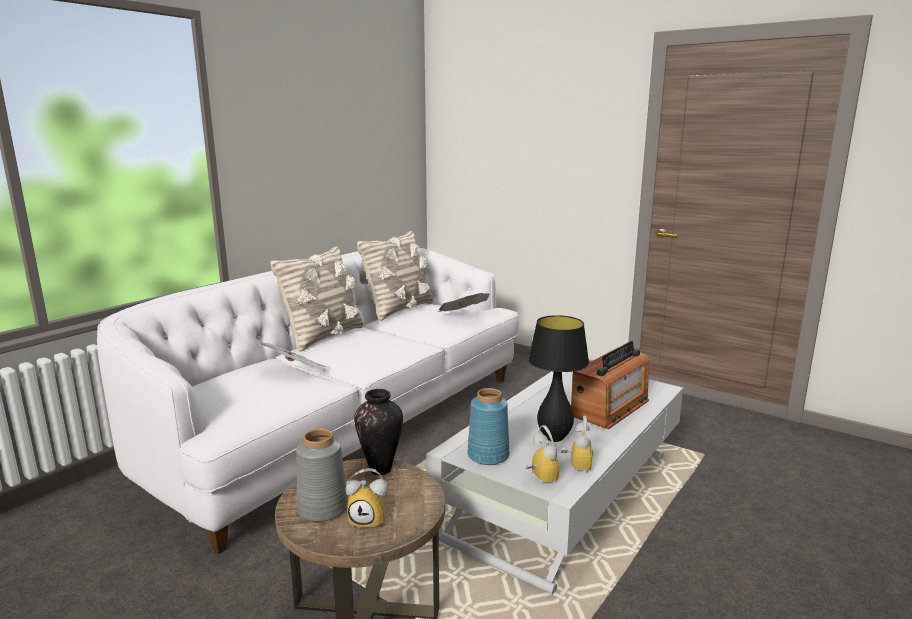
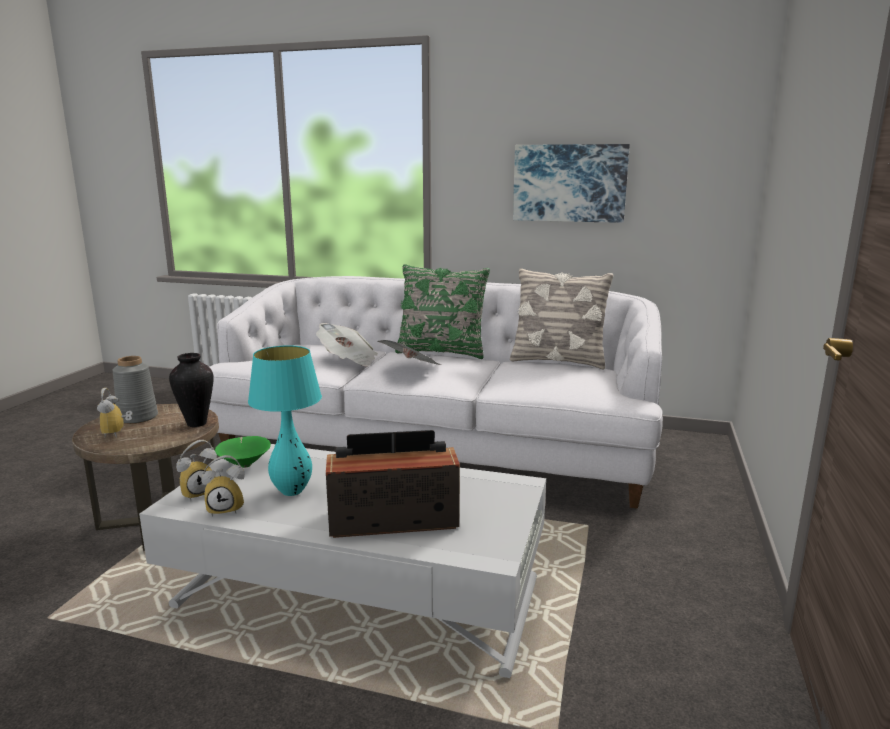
camera: 70 degrees right, 0 degrees up
beige pillow [270,247,363,352] -> green pillow [395,264,490,359]
newspaper [439,293,490,312] -> newspaper moved to [377,340,442,365]
blue vase [467,388,509,465] -> green bowl [215,436,271,468]
black table lamp [528,315,589,442] -> turquoise table lamp [248,345,322,496]
radio [571,341,649,429] -> radio turned 150 degrees clockwise [326,430,460,538]
none -> picture [513,144,630,223]

